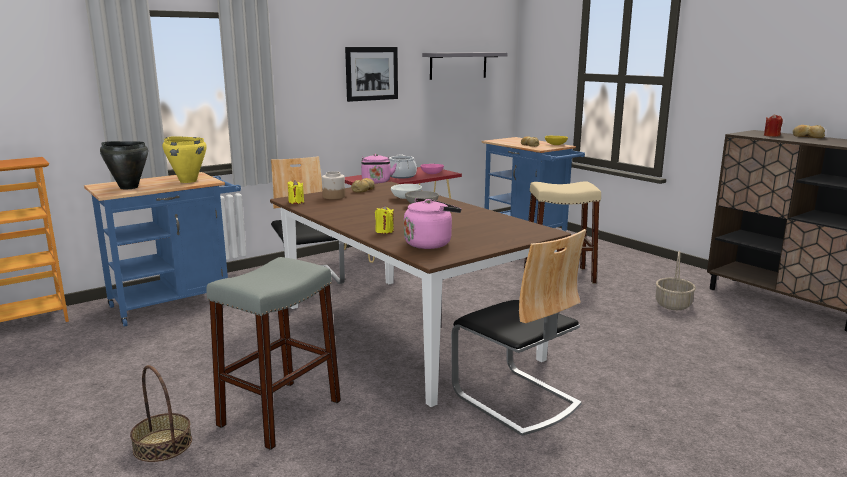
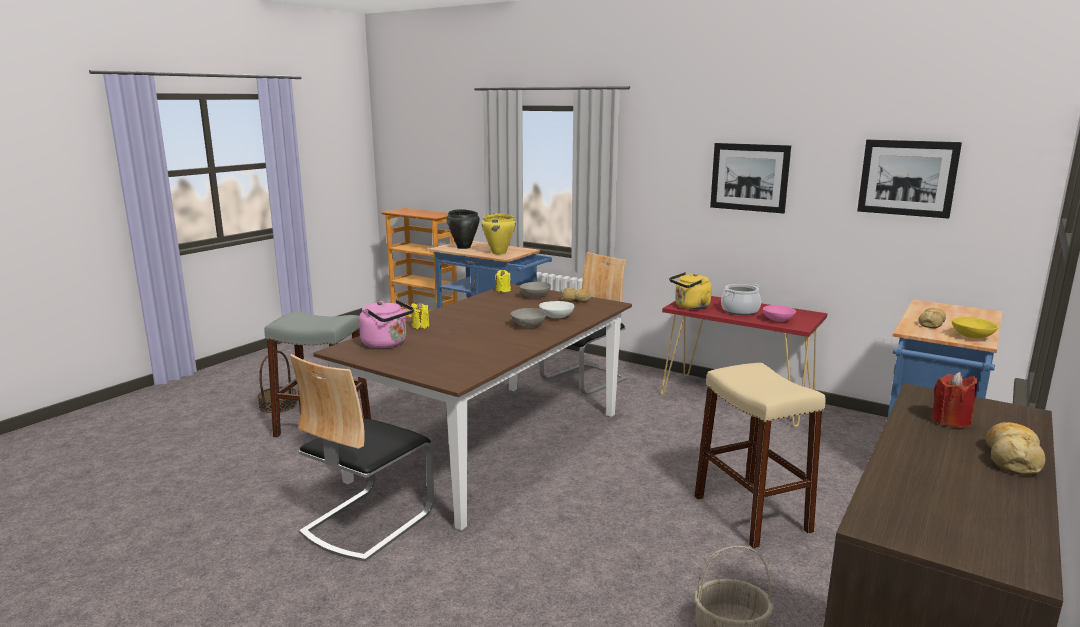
camera: 70 degrees right, 0 degrees up
jar [322,171,345,199] -> grey bowl [520,282,551,297]
pink kettle [361,154,397,184] -> yellow kettle [669,272,712,310]
grey shelf [422,52,507,80] -> picture [857,140,962,219]

